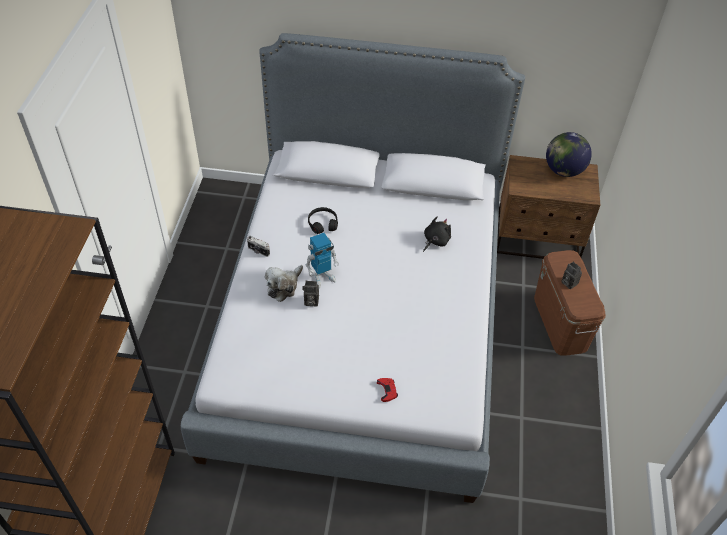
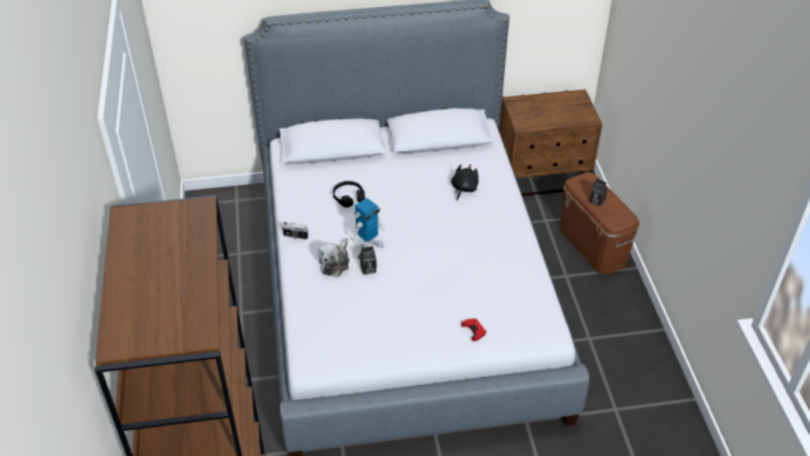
camera: 15 degrees left, 5 degrees down
globe [546,132,592,177] -> none

